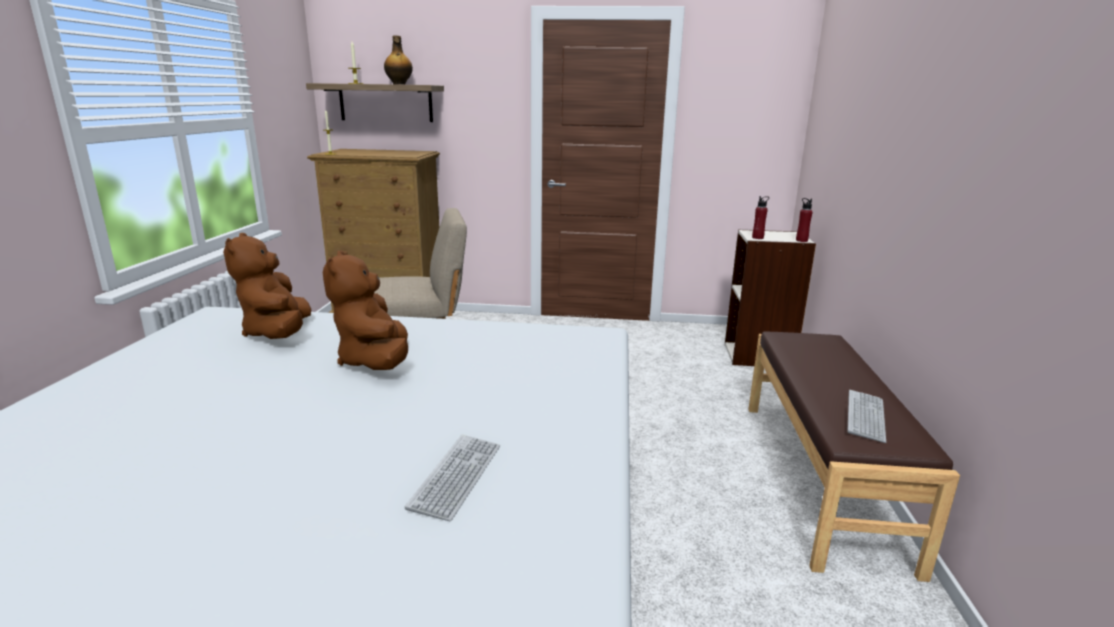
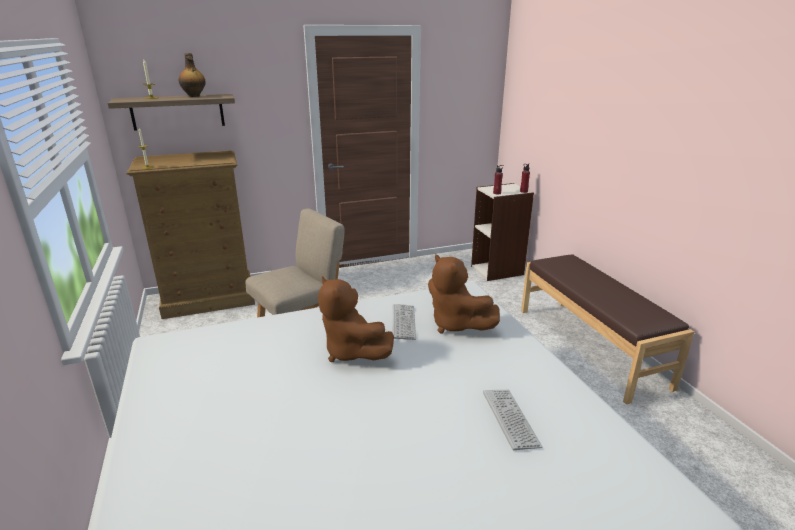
camera: 25 degrees left, 5 degrees up
brown plush toy [223,233,311,339] -> brown plush toy moved to [428,254,500,333]
keyboard [847,390,886,443] -> keyboard moved to [393,304,416,340]

